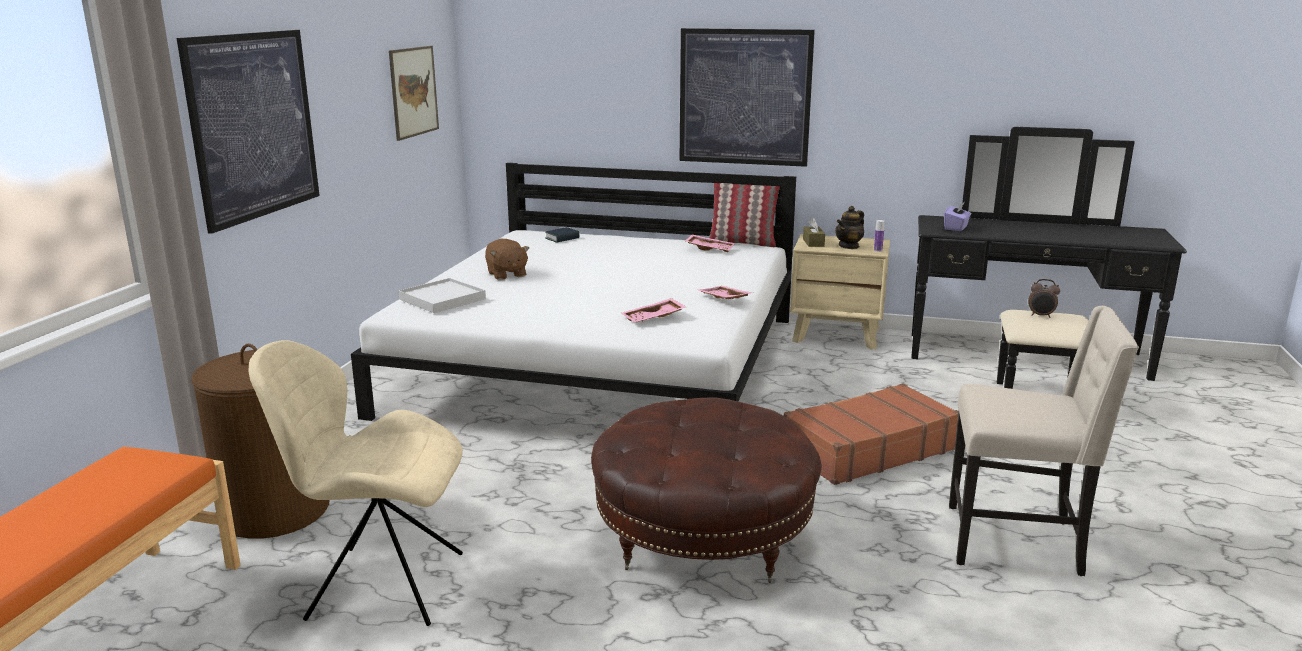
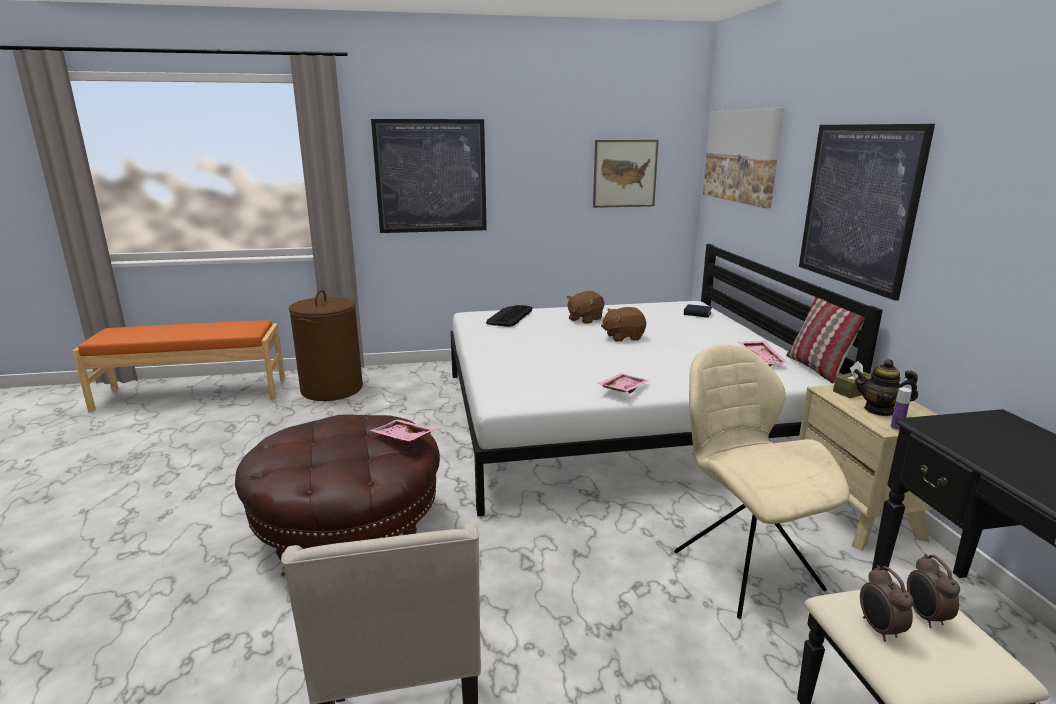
camera: 65 degrees right, 0 degrees up
beige chair [249,340,463,626] -> beige chair moved to [674,345,850,619]
white tray [399,278,486,313] -> keyboard [486,305,533,327]
pink tray [621,298,686,322] -> pink tray moved to [369,419,436,442]
brown suitcase [784,383,958,485] -> none
purple tissue box [944,203,971,231] -> none
none -> brown plush toy [601,307,646,342]
none -> picture [703,108,784,208]
none -> alarm clock [860,565,913,642]

